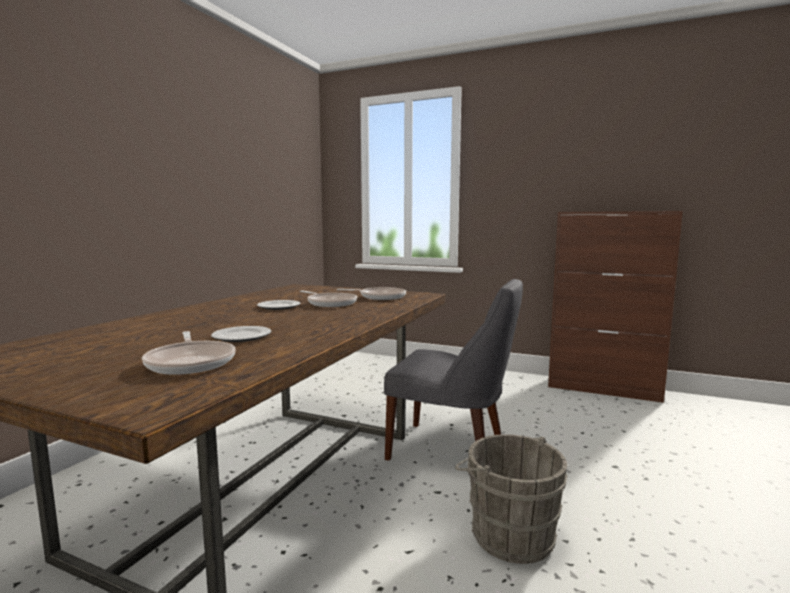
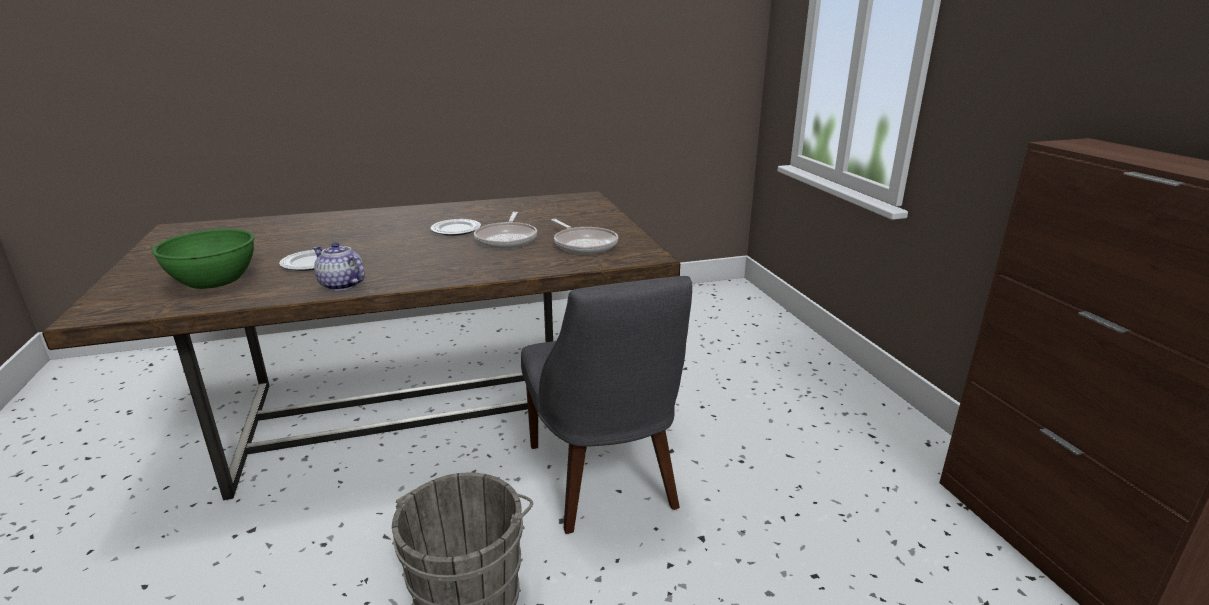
camera: 50 degrees right, 15 degrees up
frying pan [142,331,236,375] -> green bowl [152,229,255,289]
none -> teapot [313,242,365,291]

